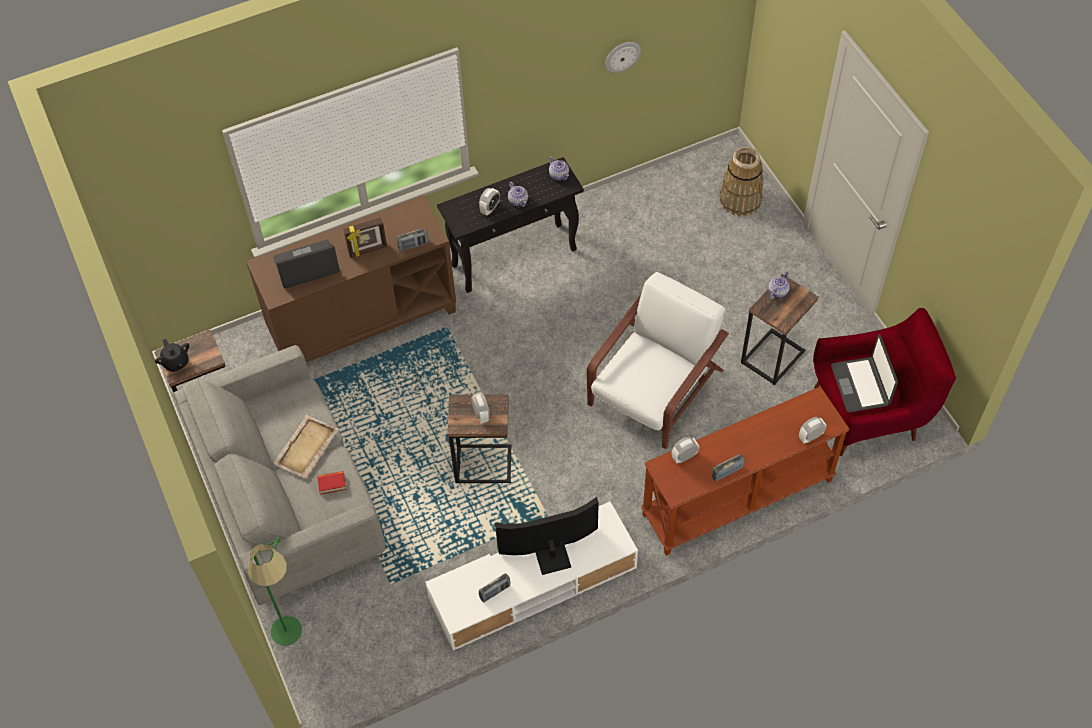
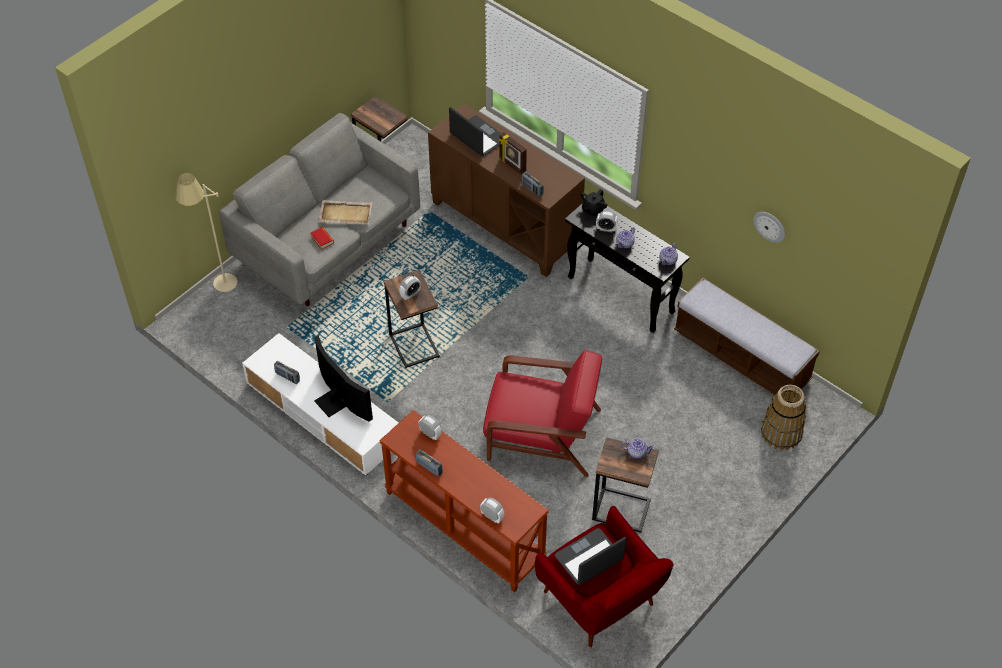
camera: 65 degrees right, 5 degrees down
black teapot [155,339,189,372] -> black teapot moved to [580,189,607,217]
green floor lamp [248,537,302,646] -> beige floor lamp [175,173,238,292]
white armchair [587,272,729,449] -> red armchair [483,350,602,477]
none -> bench [674,278,820,400]

